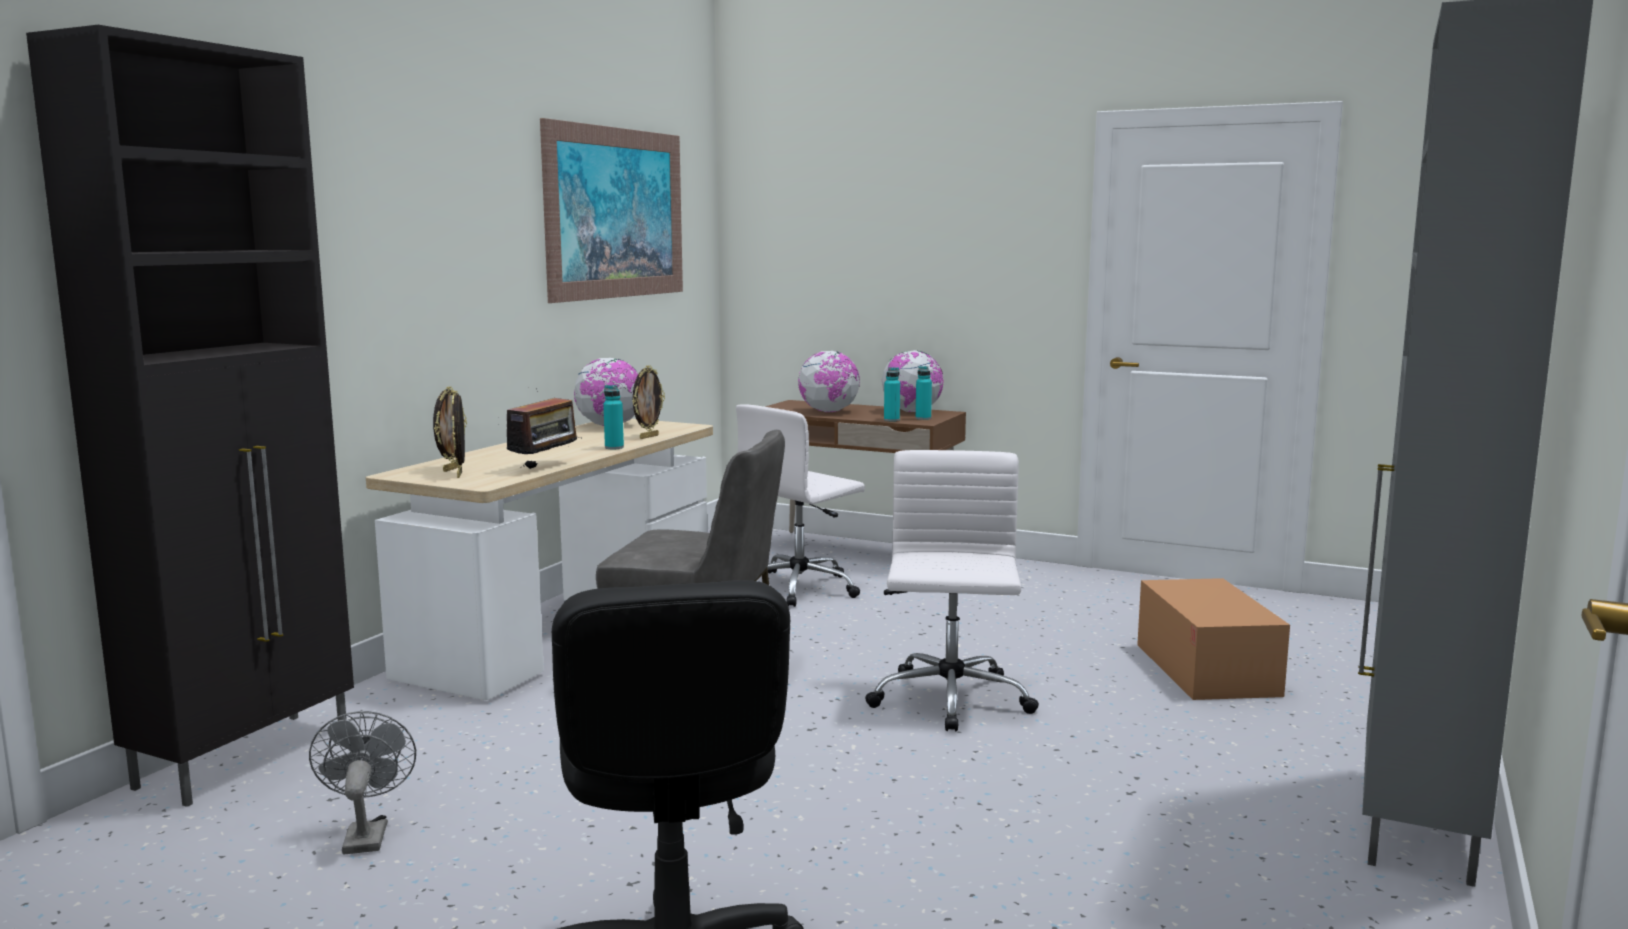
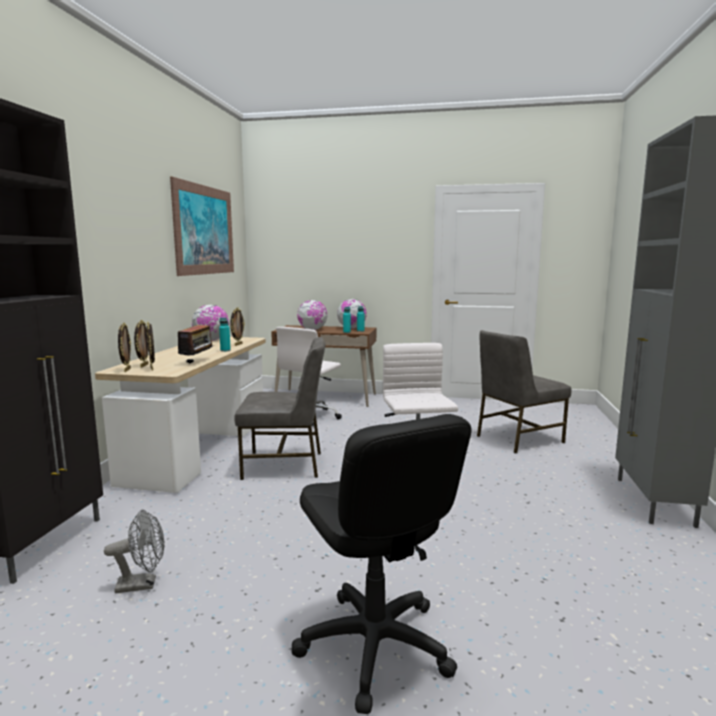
camera: 15 degrees left, 0 degrees up
grey fan [309,711,416,855] -> grey fan turned 105 degrees clockwise [104,510,164,593]
cardboard box [1137,578,1290,700] -> grey chair [477,330,571,454]
none -> picture frame [118,322,131,372]

